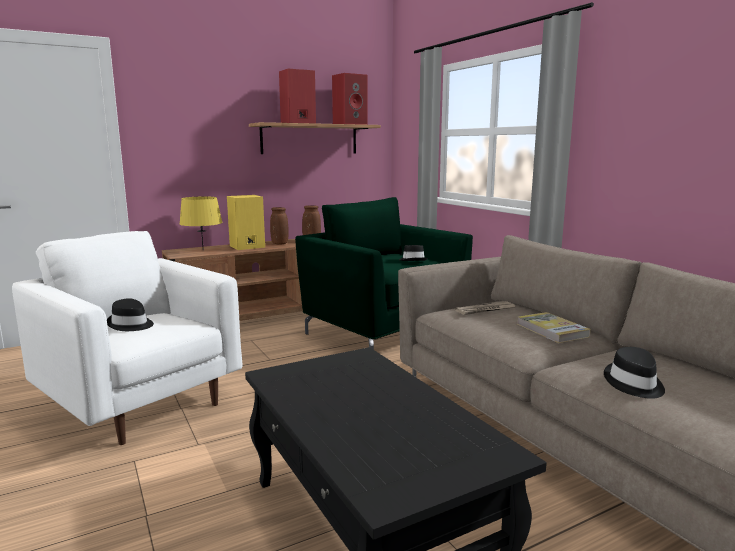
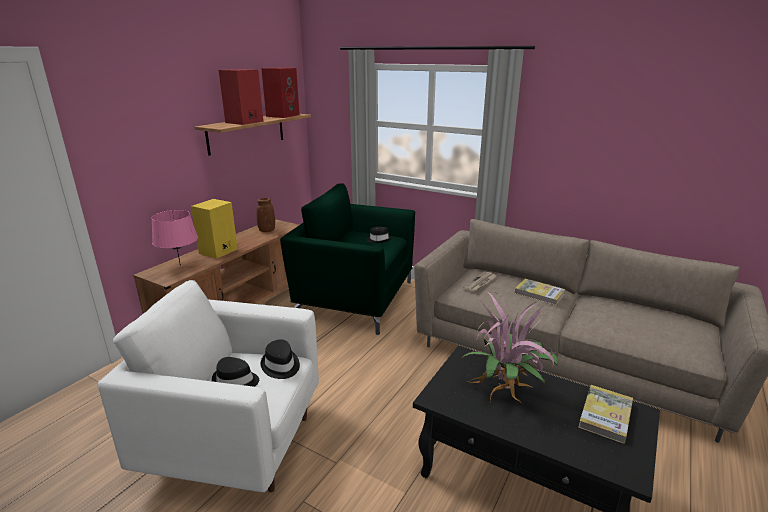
camera: 30 degrees left, 10 degrees up
yellow table lamp [180,197,223,246] -> pink table lamp [151,210,198,266]
brown vase [270,207,289,245] -> none
black hat [604,347,665,399] -> black hat moved to [260,340,300,379]
none -> potted plant [463,292,558,403]
none -> book [578,385,633,444]

